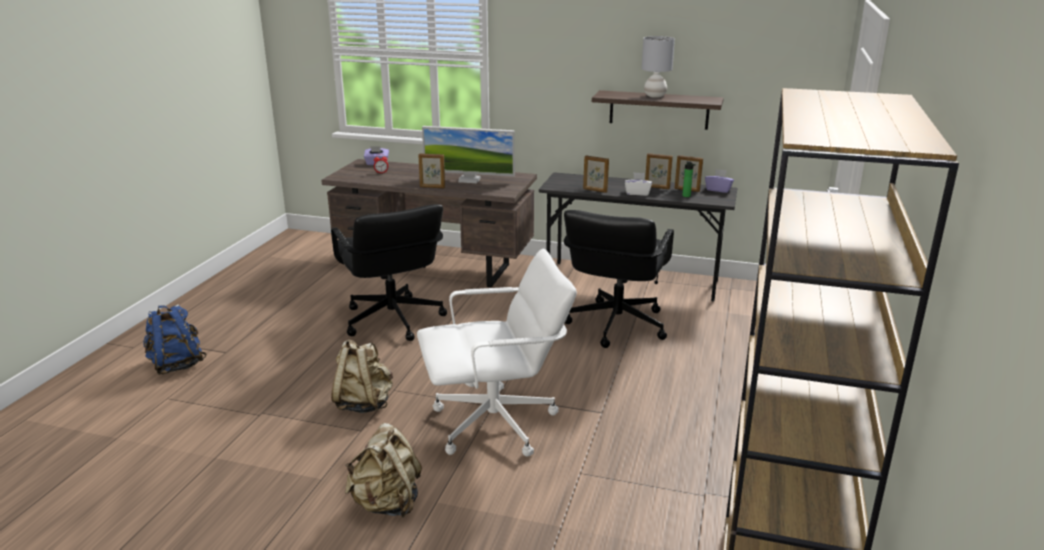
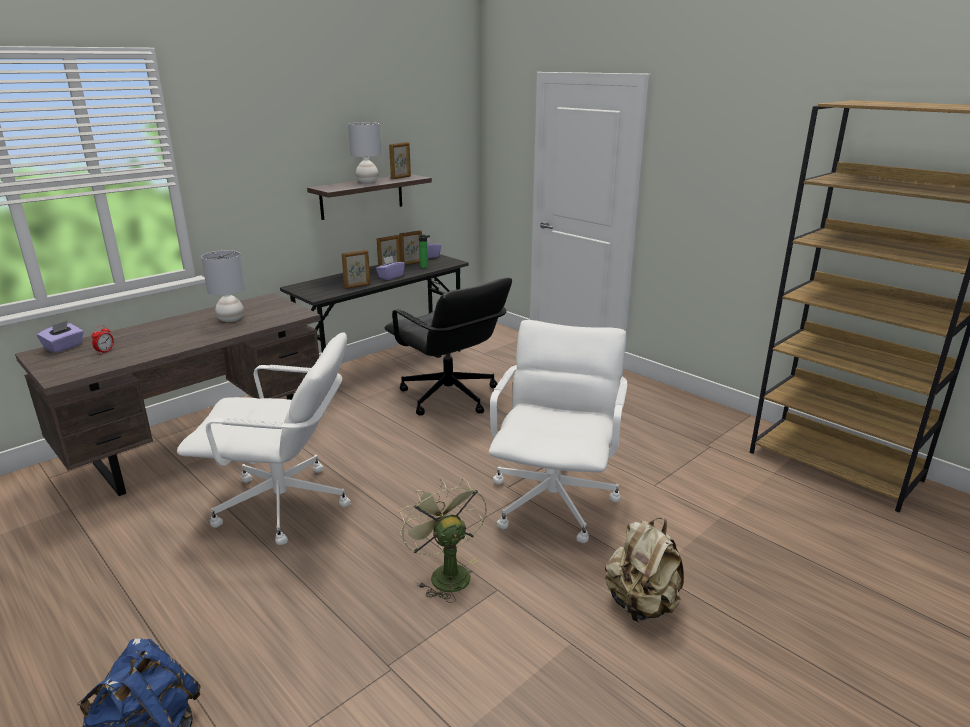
camera: 60 degrees left, 0 degrees up
black office chair [331,204,447,341] -> white office chair [177,332,351,545]
beige backpack [331,339,393,413] -> green fan [400,479,487,603]
picture frame [418,153,445,188] -> picture frame moved to [389,142,411,179]
monitor [422,126,515,183] -> grey table lamp [201,250,245,322]
white tissue box [625,172,652,196] -> purple tissue box [376,256,405,280]

